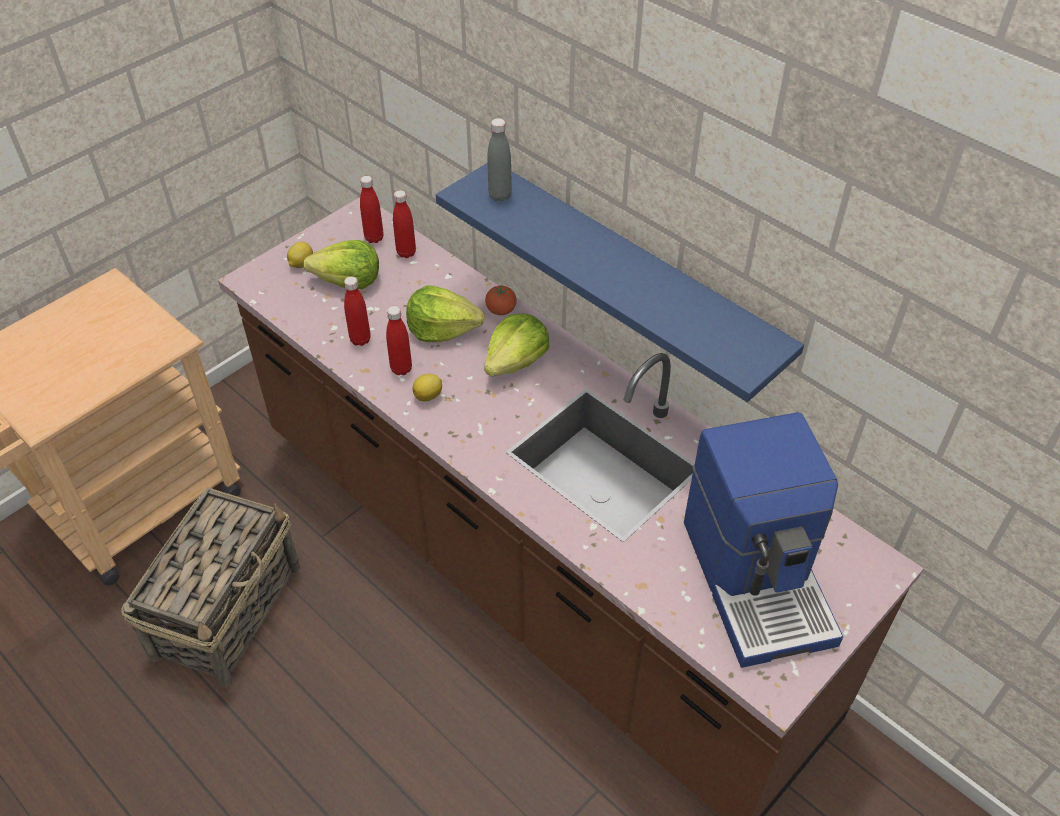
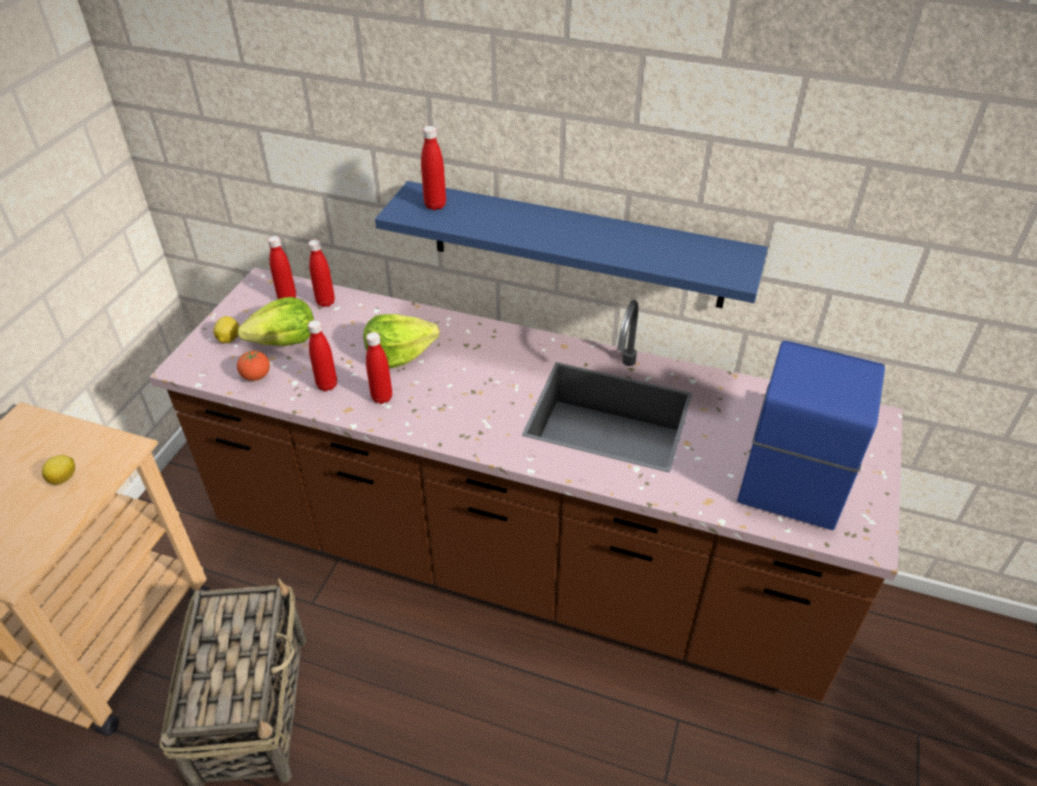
camera: 25 degrees left, 5 degrees down
lemon [412,374,442,402] -> lemon moved to [42,455,75,485]
lettuce [484,313,549,377] -> none
tomato [485,285,517,315] -> tomato moved to [237,351,270,381]
grey bottle [487,118,512,201] -> red bottle [421,126,446,210]
coffee machine [684,412,843,668] -> coffee machine turned 120 degrees counterclockwise [737,341,885,530]

